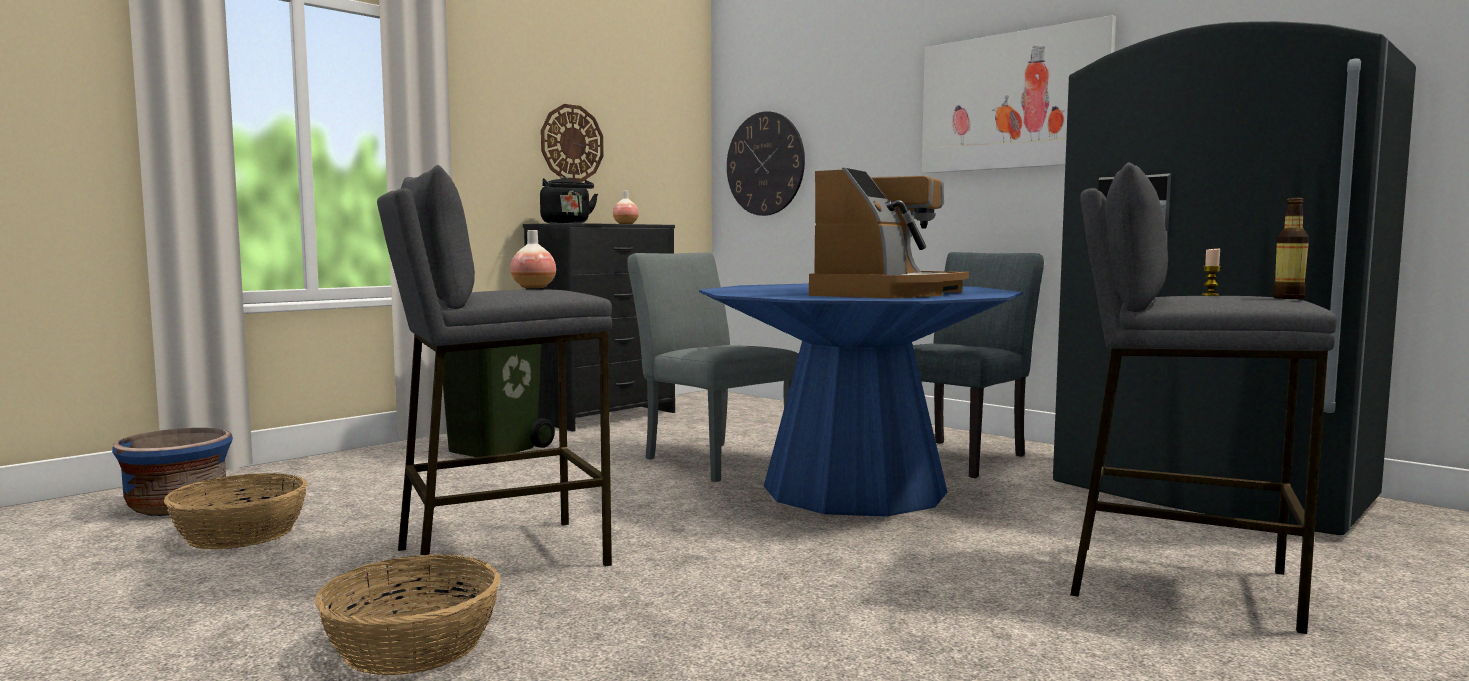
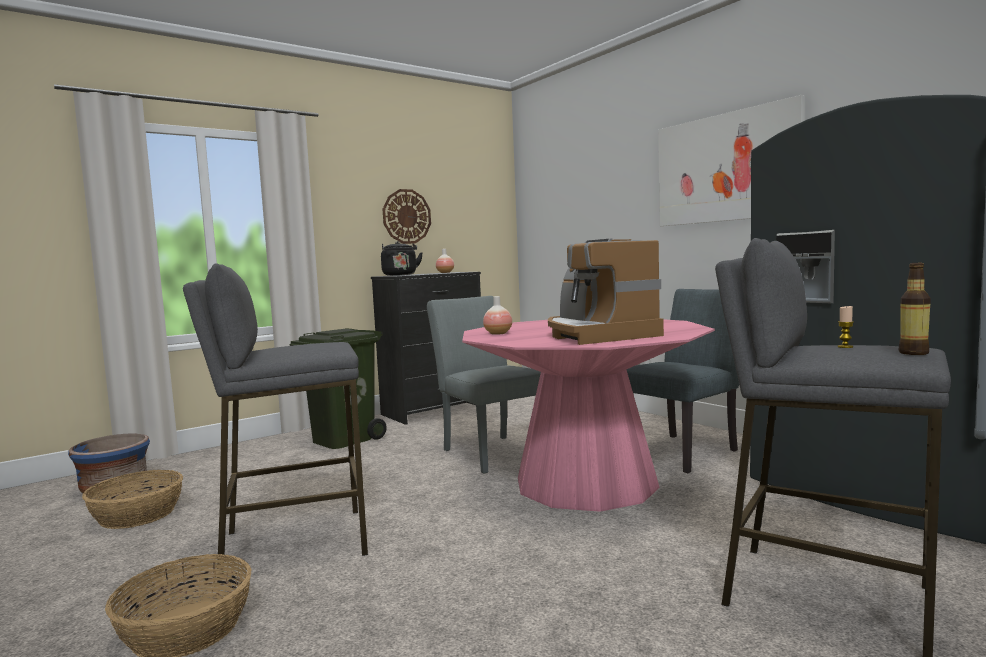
camera: 10 degrees right, 0 degrees up
vase [510,230,556,288] -> vase moved to [483,296,512,335]
blue dining table [699,283,1023,517] -> pink dining table [462,319,715,512]
wall clock [727,111,805,216] -> none
coffee machine [809,168,969,298] -> coffee machine turned 120 degrees clockwise [548,238,664,345]

